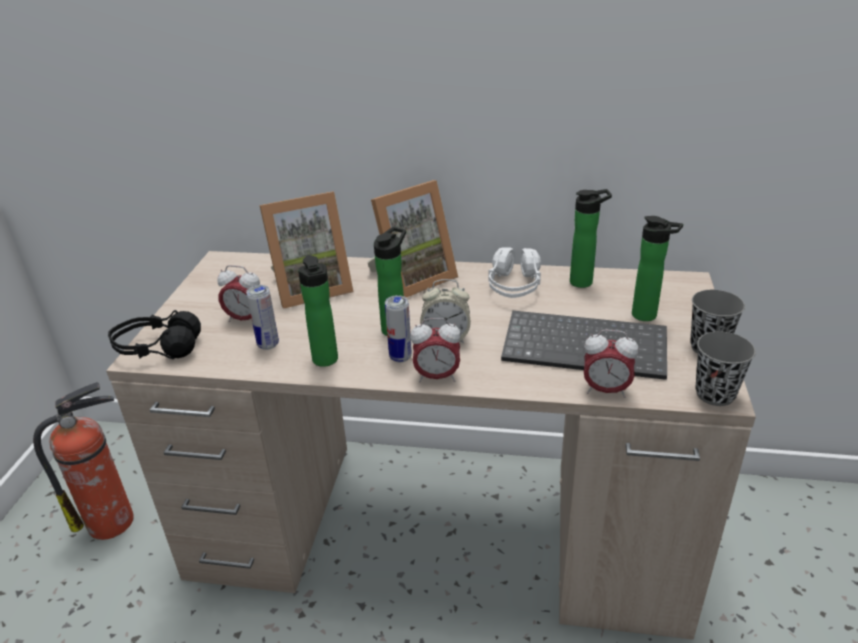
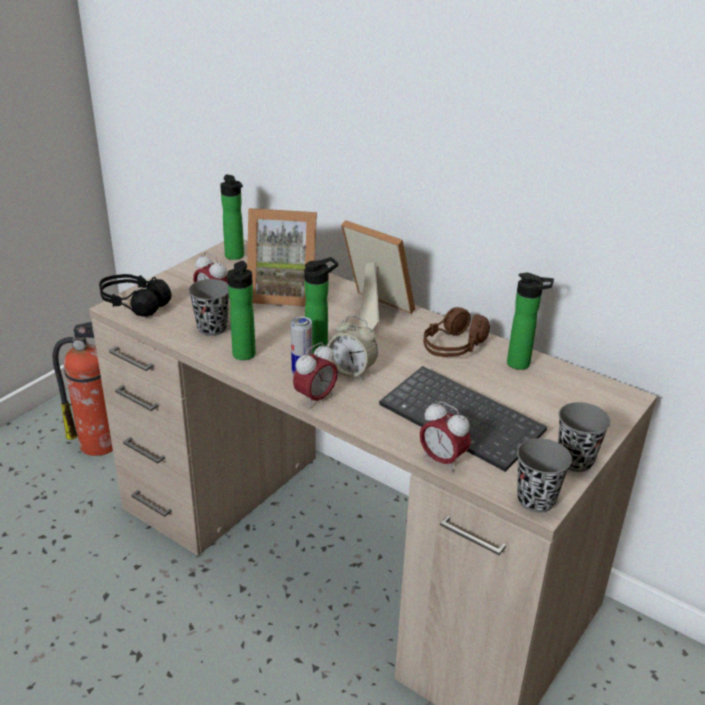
camera: 25 degrees right, 0 degrees up
can [246,285,279,350] -> grey cup [188,279,229,336]
picture frame [367,180,458,298] -> picture frame turned 135 degrees counterclockwise [341,220,415,331]
alarm clock [410,318,461,382] -> alarm clock turned 75 degrees counterclockwise [293,342,338,409]
white headphones [488,247,541,298] -> brown headphones [423,307,490,357]
bottle [632,216,683,321] -> bottle moved to [220,175,244,260]

